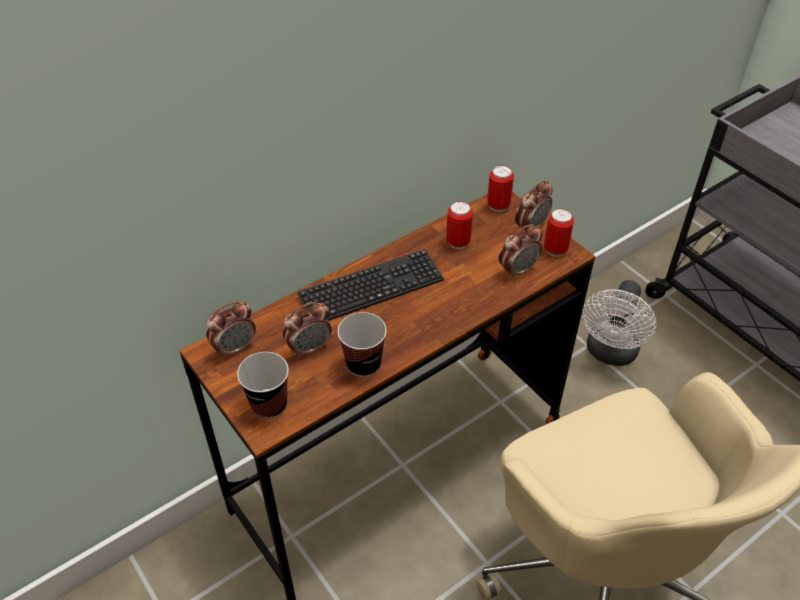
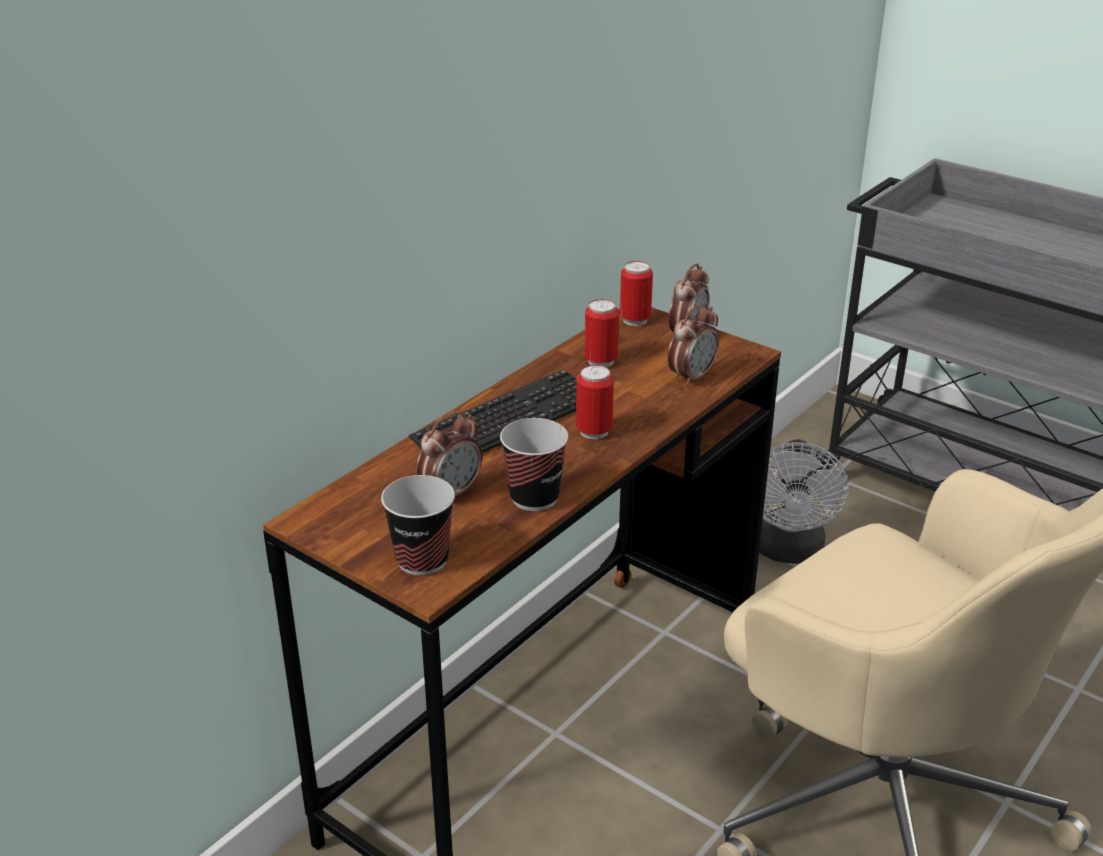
camera: 15 degrees left, 15 degrees down
alarm clock [206,301,256,359] -> none
can [544,208,574,257] -> can moved to [576,365,614,439]

